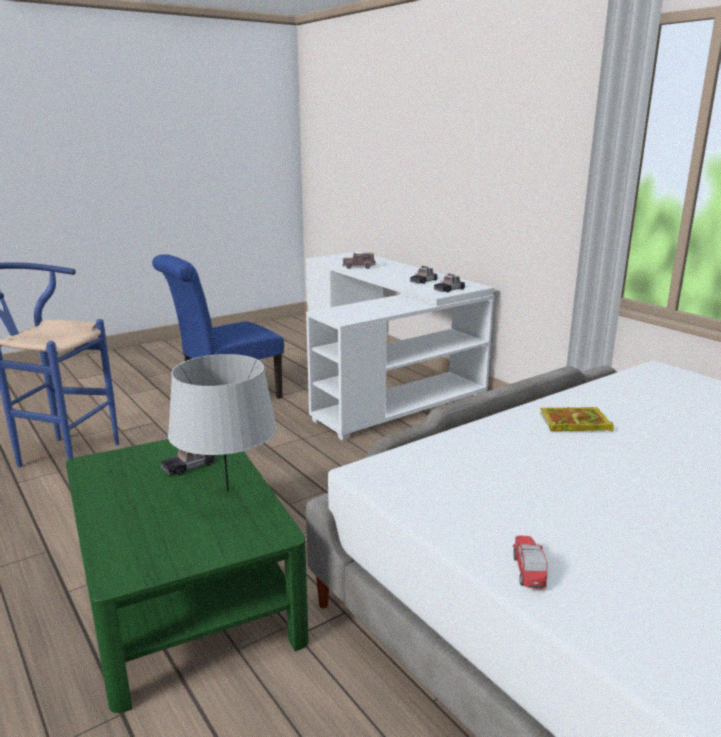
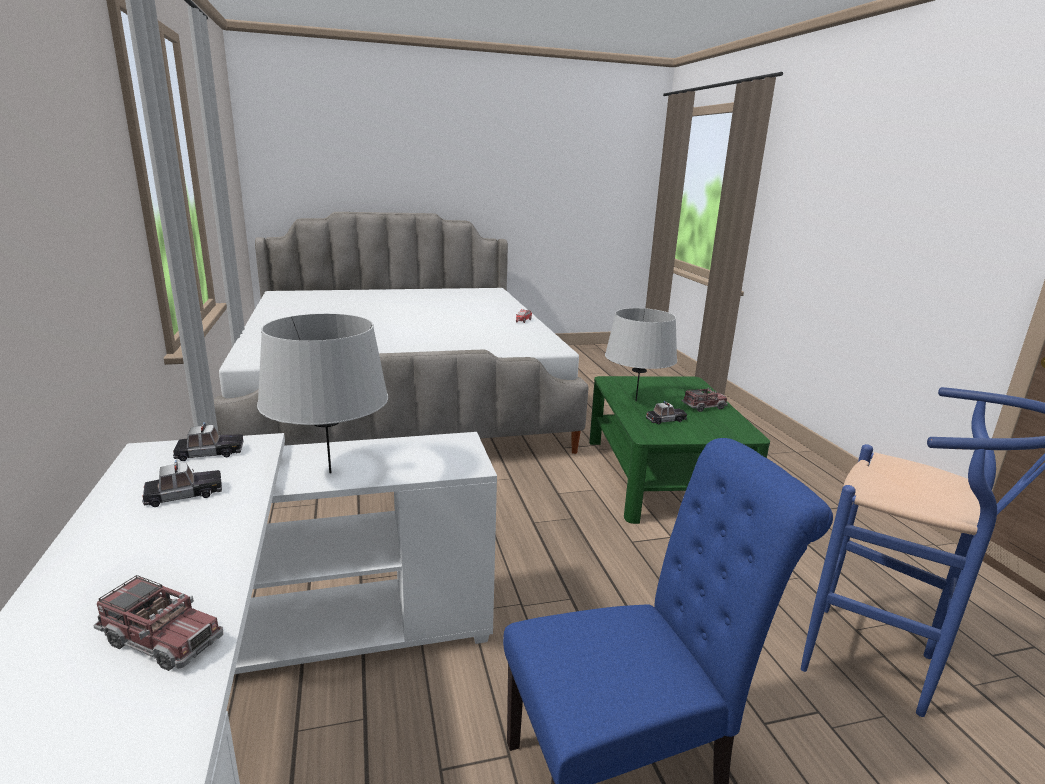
camera: 160 degrees left, 0 degrees up
book [540,407,614,431] -> none
none -> grey table lamp [257,313,388,474]
none -> toy truck [682,388,728,412]

